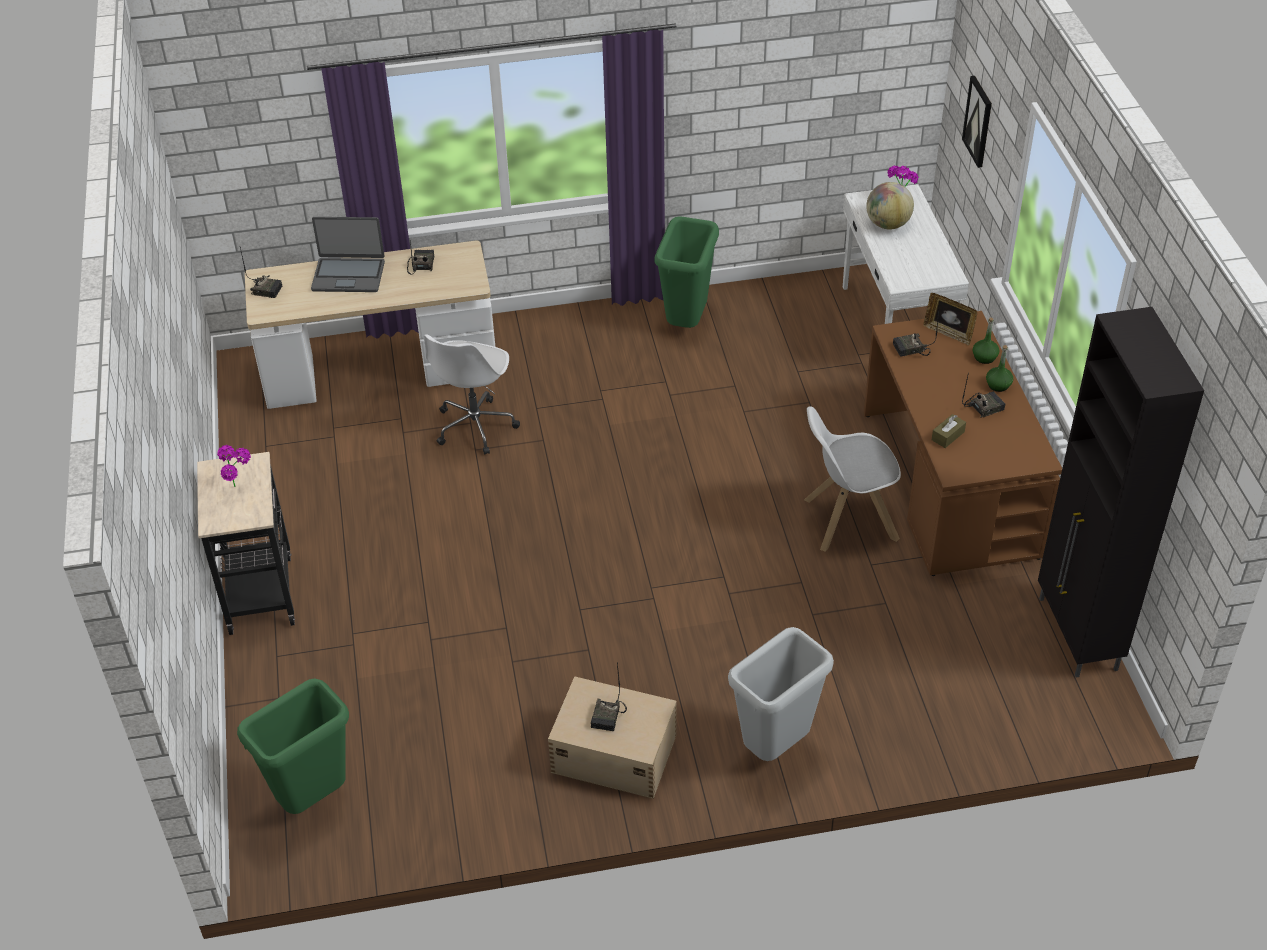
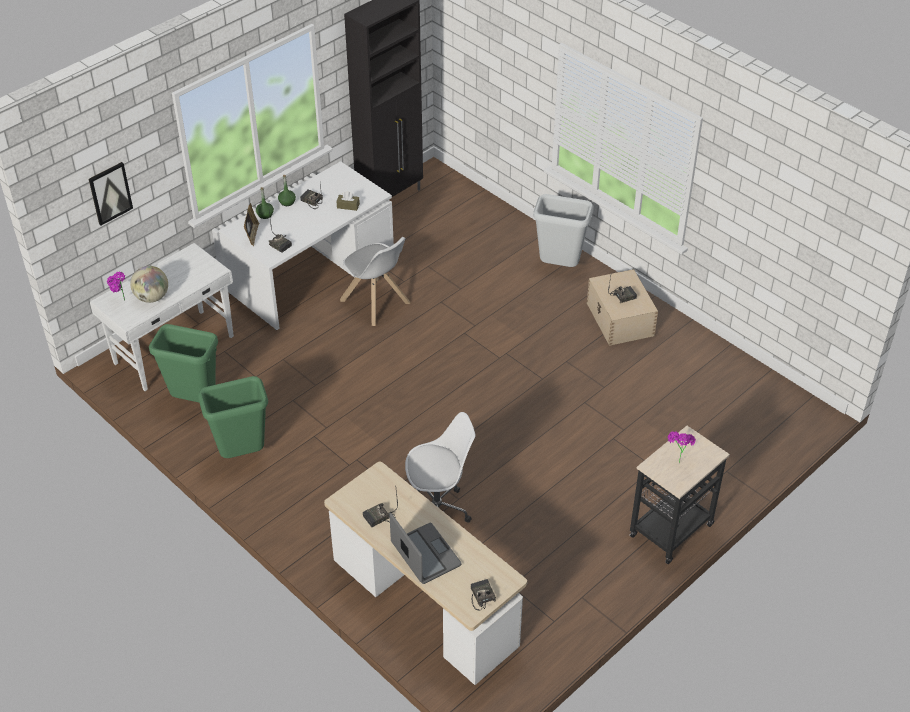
camera: 125 degrees left, 0 degrees up
green trash can [237,678,349,814] -> green trash can moved to [149,324,218,402]
brown desk [864,311,1062,576] -> white desk [219,161,394,330]

